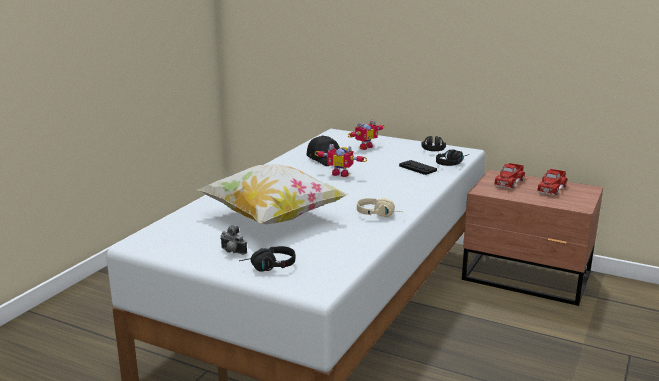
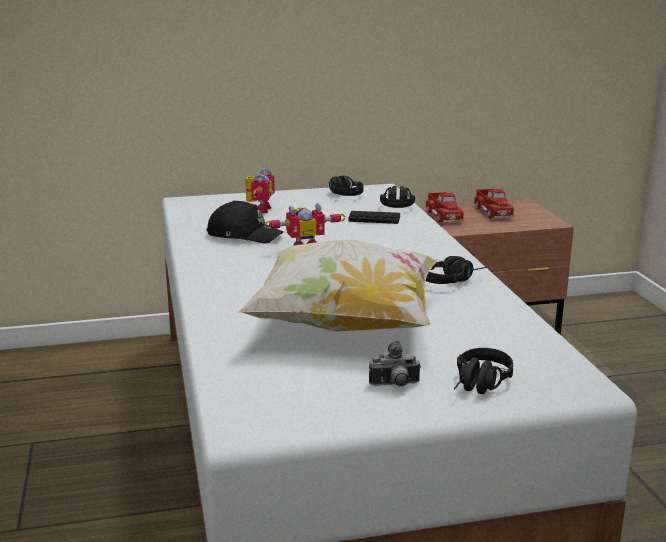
camera: 40 degrees left, 0 degrees up
beige headphones [357,198,403,217] -> black headphones [425,256,487,284]

